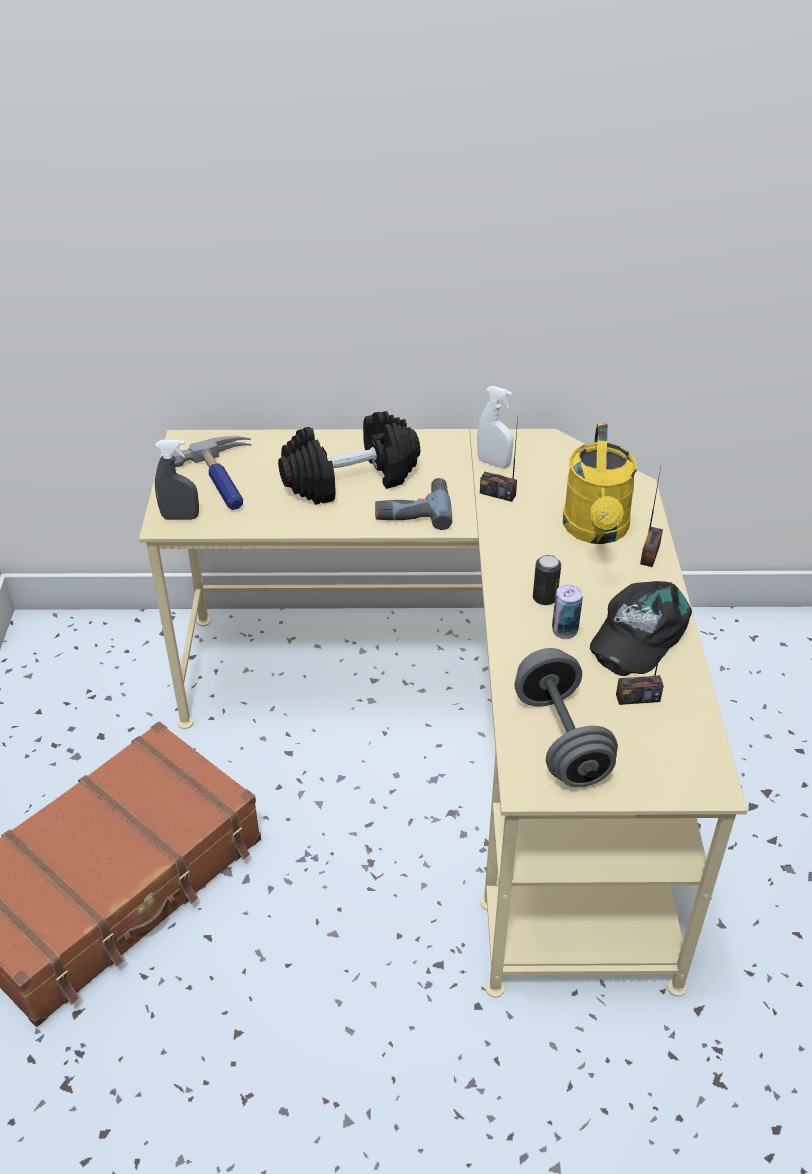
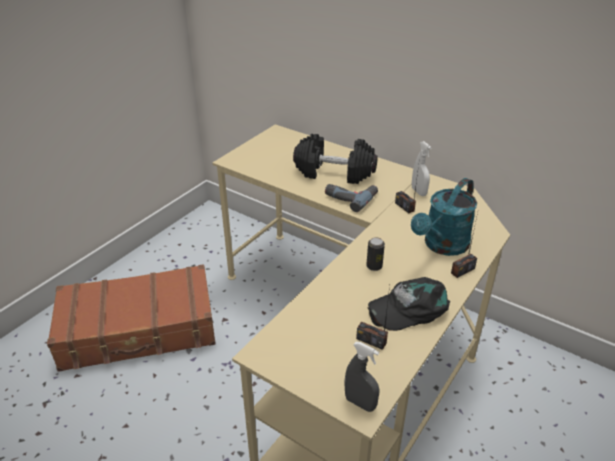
camera: 35 degrees right, 5 degrees down
grey spray bottle [155,440,199,520] -> grey spray bottle moved to [344,342,379,412]
hammer [172,436,251,510] -> none
grey dumbbell [515,648,618,787] -> none
can [552,584,583,639] -> none
yellow watering can [563,423,637,544] -> turquoise watering can [411,178,477,256]

